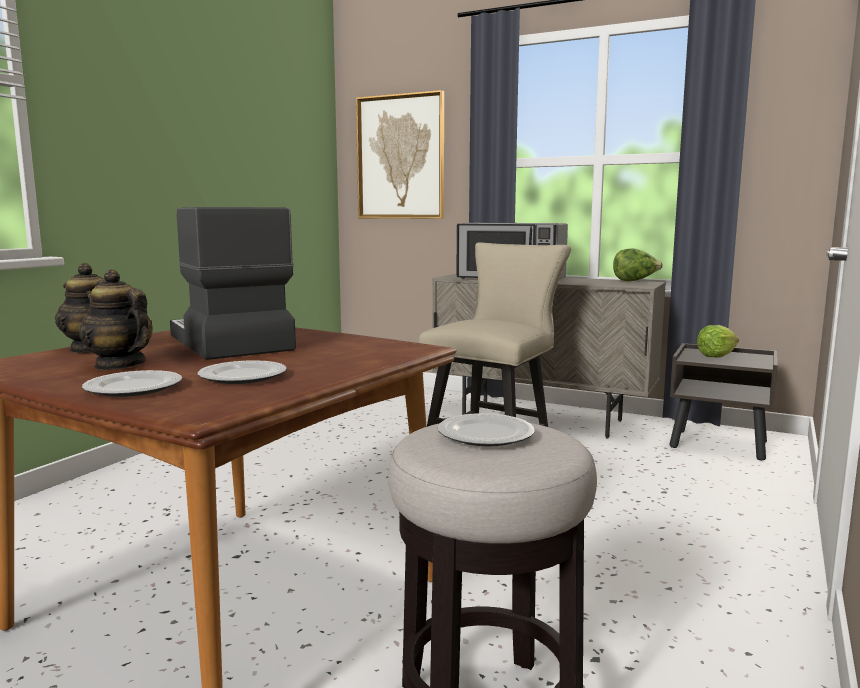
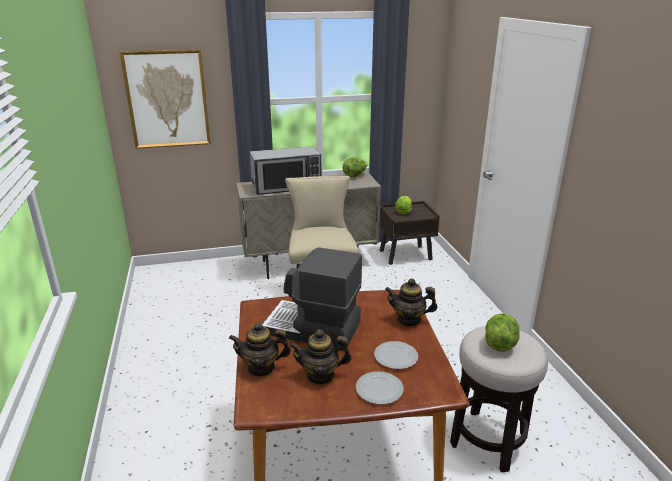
camera: 40 degrees left, 15 degrees up
plate [438,413,534,446] -> lettuce [485,314,520,352]
none -> teapot [385,278,437,327]

